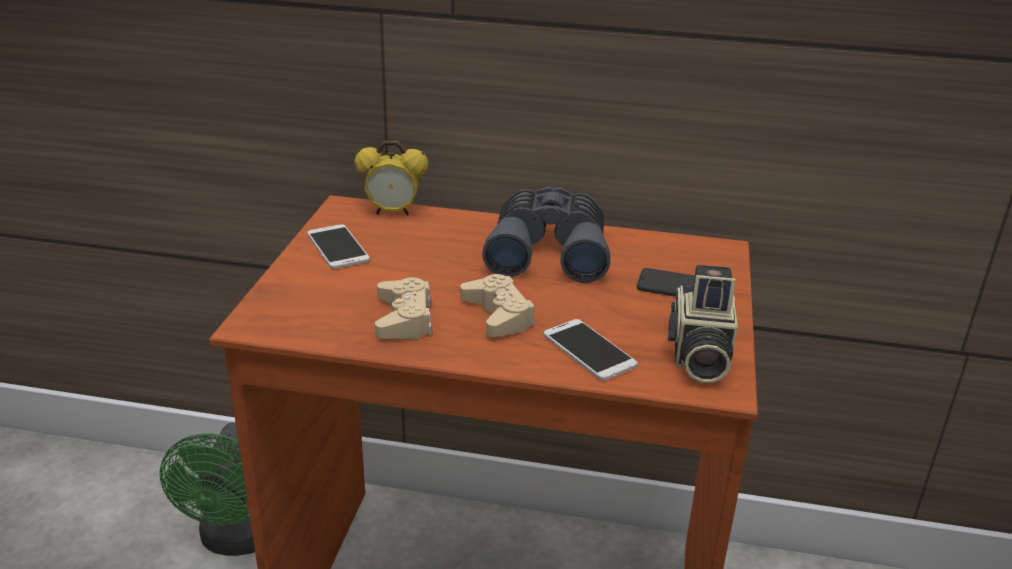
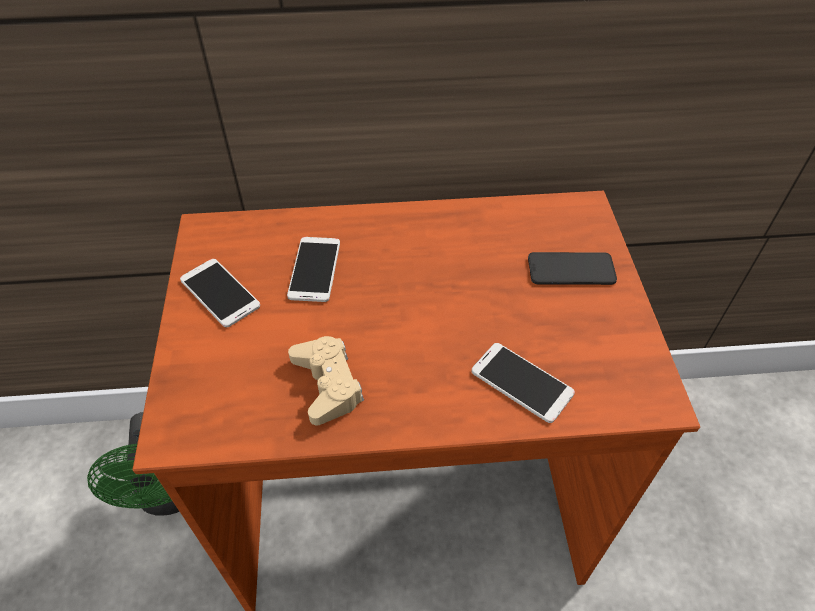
camera: 15 degrees left, 20 degrees up
alarm clock [354,141,428,215] -> none
beige game controller [460,274,535,337] -> none
grey binoculars [482,186,610,283] -> none
camera [668,265,738,383] -> none
none -> phone [287,237,340,302]

